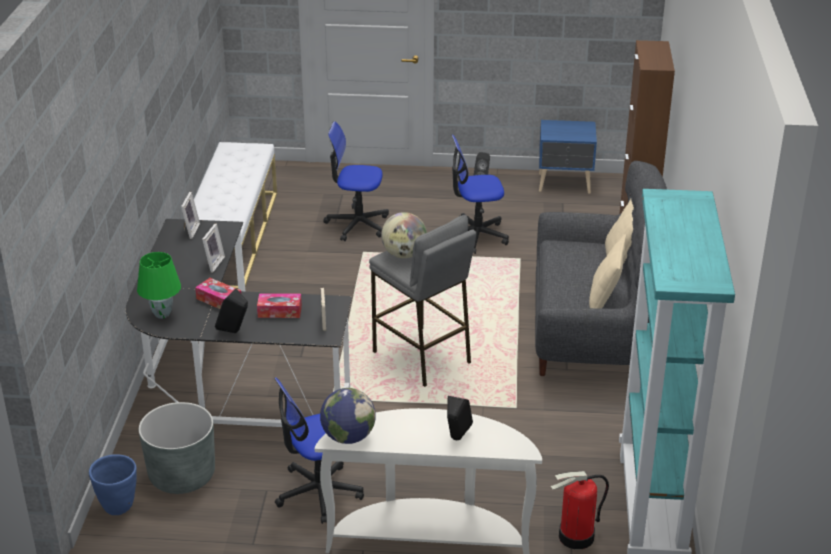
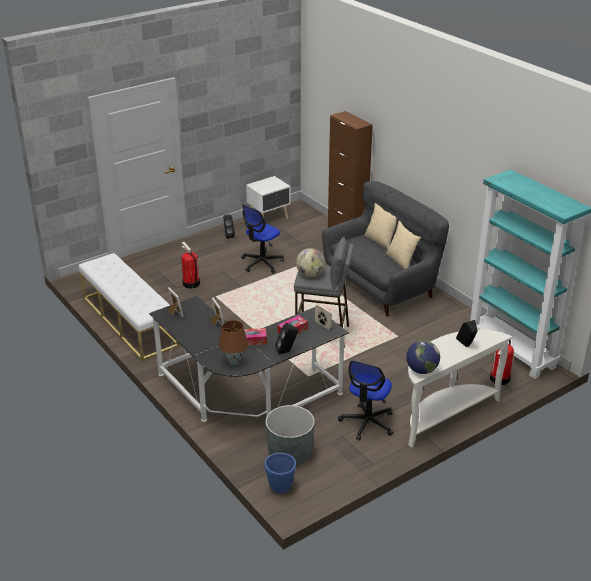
camera: 40 degrees left, 0 degrees up
green table lamp [137,252,181,319] -> brown table lamp [219,320,248,365]
office chair [323,121,389,241] -> fire extinguisher [181,242,200,288]
blue nightstand [539,120,597,194] -> white nightstand [246,176,290,219]

